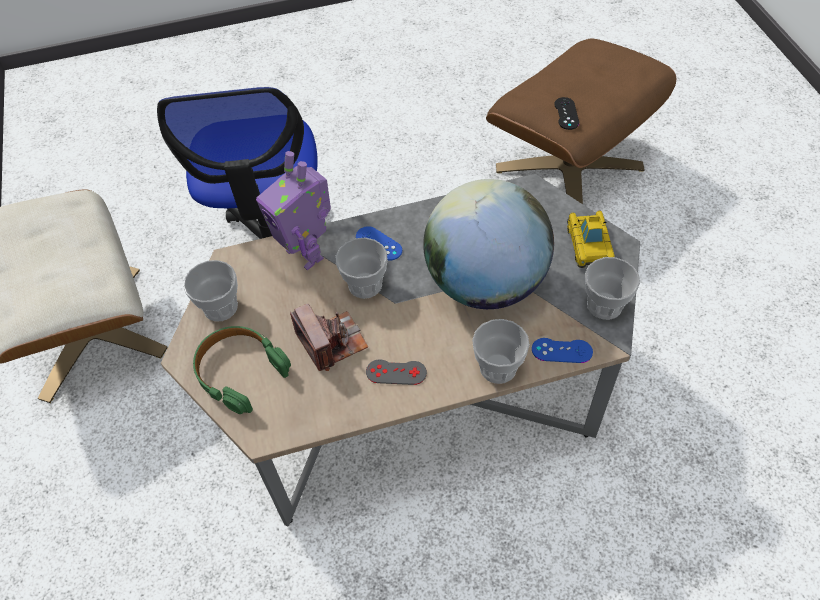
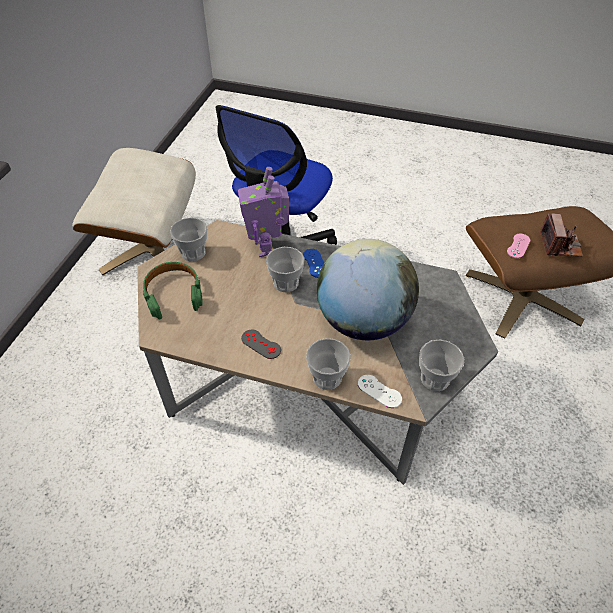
camera: 30 degrees right, 5 degrees down
camera [290,303,368,371] -> camera moved to [540,213,583,257]
blue game controller [532,338,593,363] -> white game controller [358,375,402,408]
black game controller [554,97,579,130] -> pink game controller [507,234,530,258]
toy car [567,211,614,268] -> none

